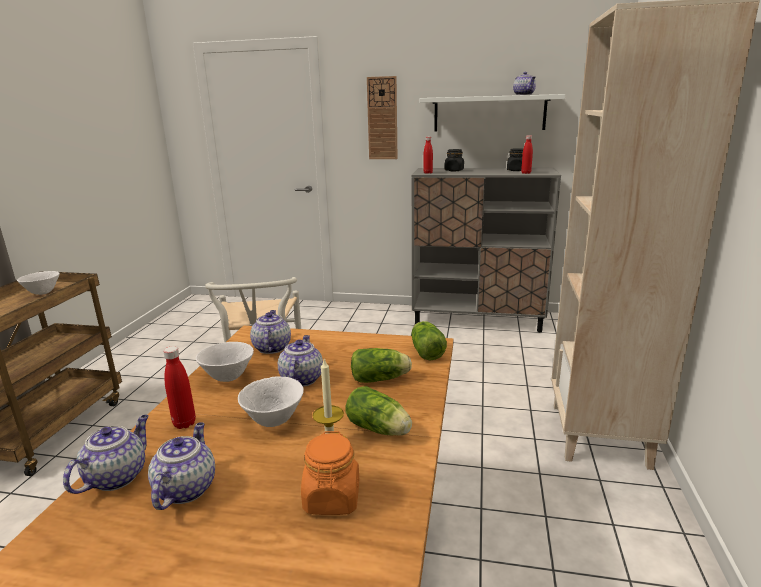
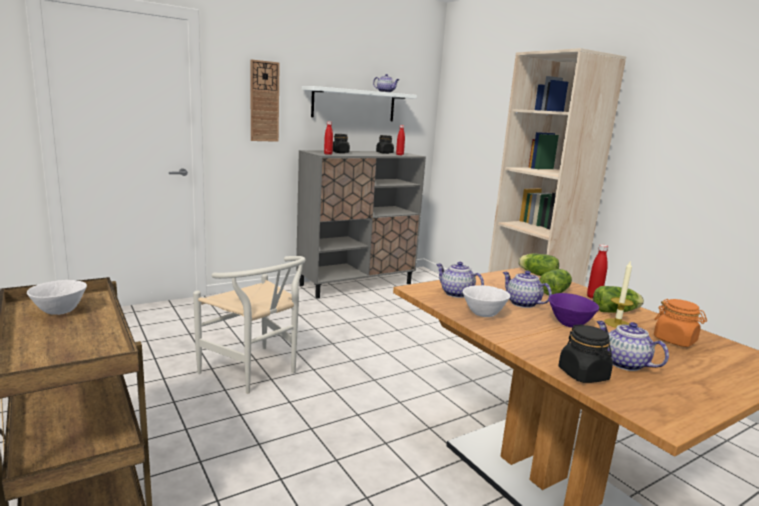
camera: 45 degrees left, 5 degrees down
teapot [63,415,149,494] -> black jar [559,324,613,383]
red bottle [163,346,196,429] -> red bottle moved to [587,244,608,298]
white bowl [238,376,304,427] -> purple bowl [549,293,599,328]

